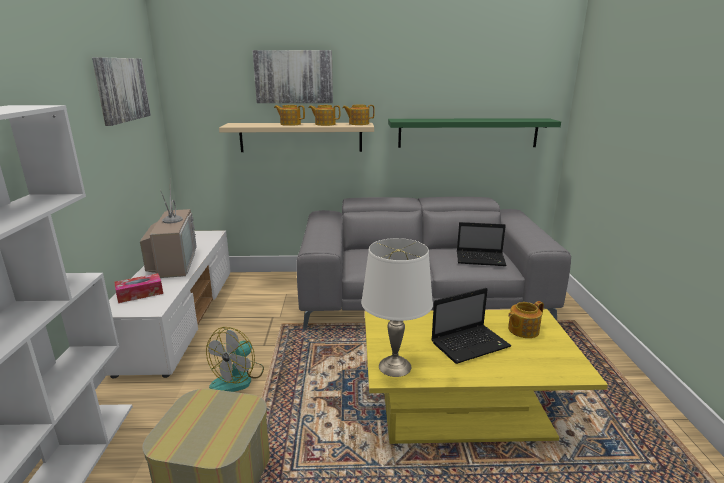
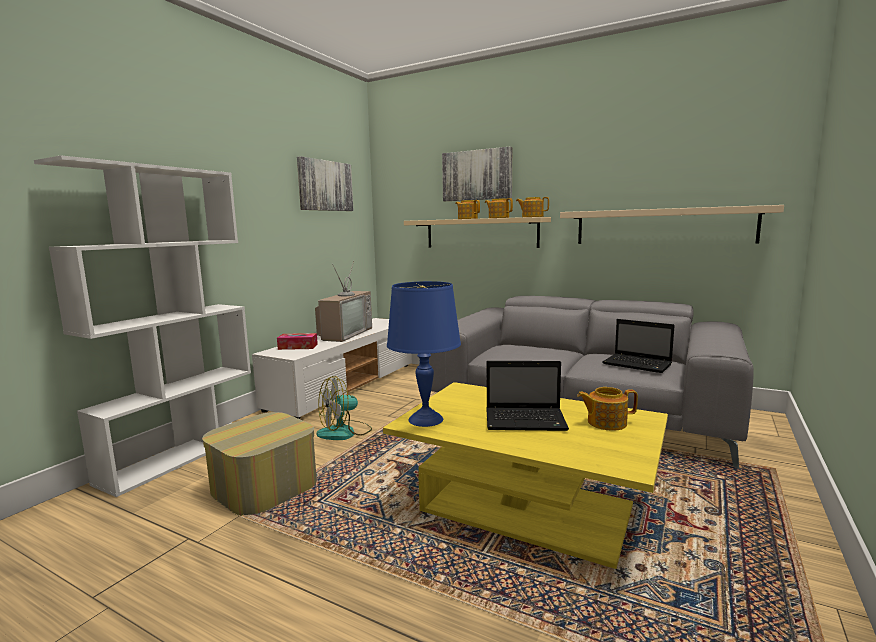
camera: 30 degrees right, 10 degrees down
white table lamp [361,238,433,377] -> blue table lamp [387,281,461,427]
green shelf [388,118,561,148] -> beige shelf [560,205,784,244]

